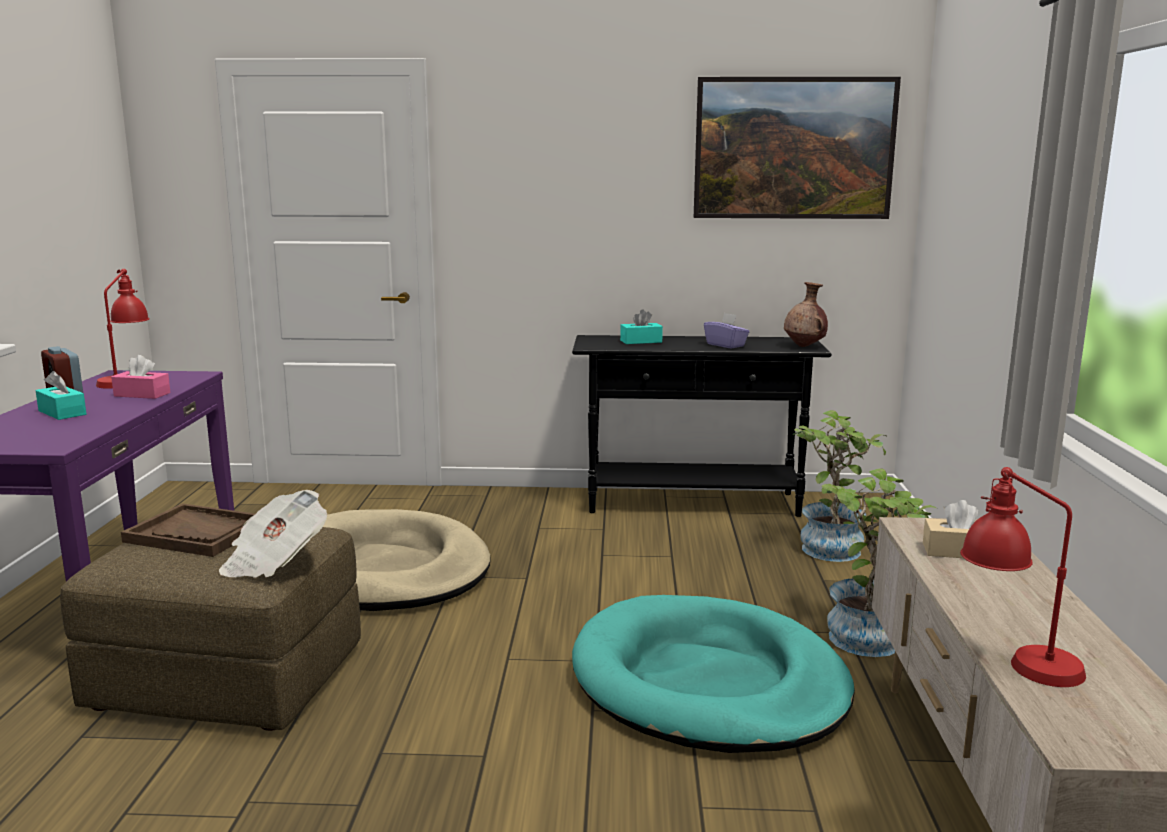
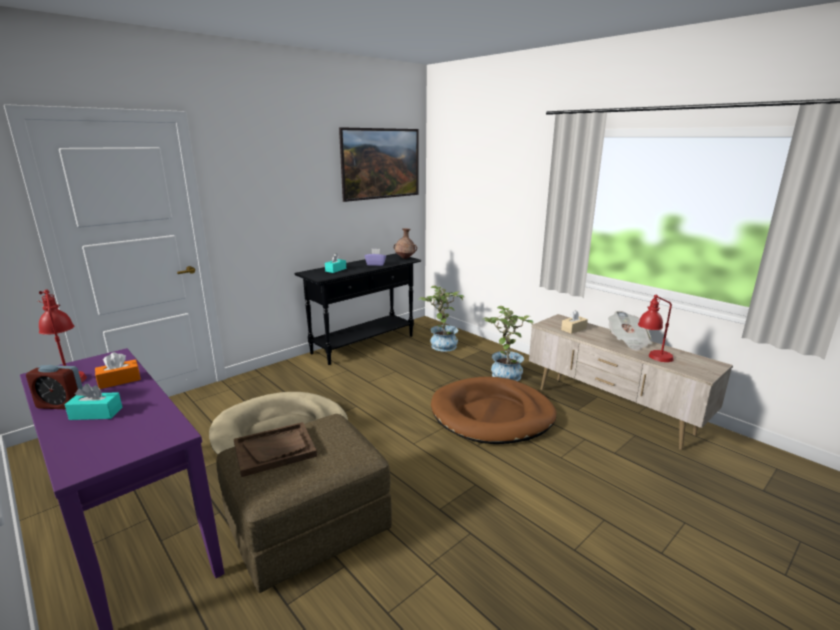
camera: 45 degrees left, 5 degrees up
pink tissue box [111,355,170,399] -> orange tissue box [95,352,141,389]
newspaper [219,490,327,578] -> newspaper moved to [608,311,653,351]
turquoise dog bed [572,595,855,753] -> brown dog bed [431,377,557,444]

